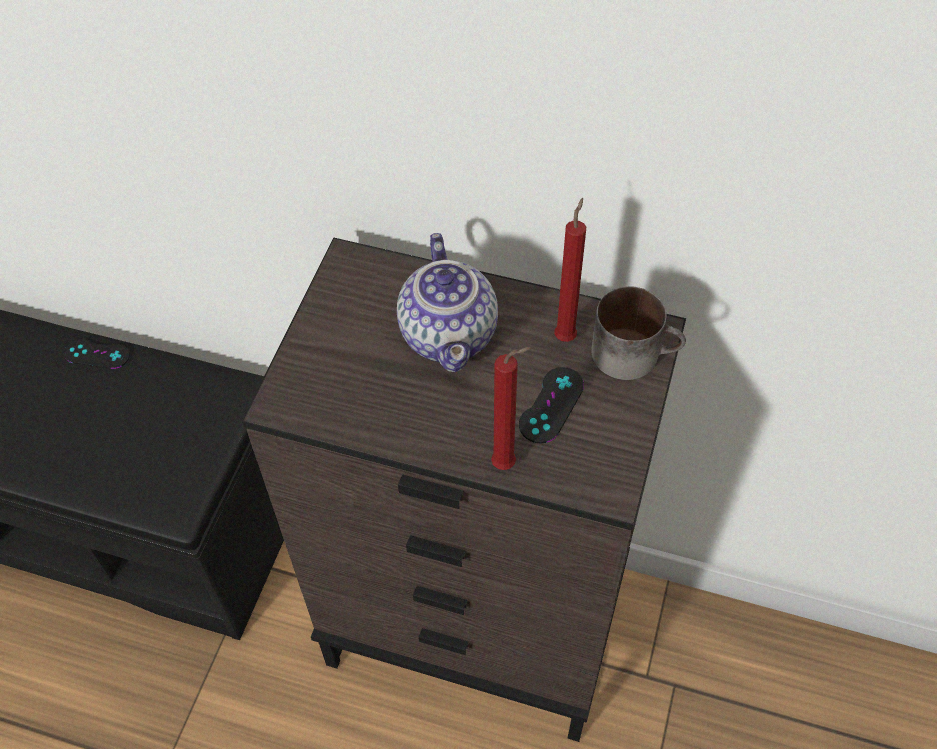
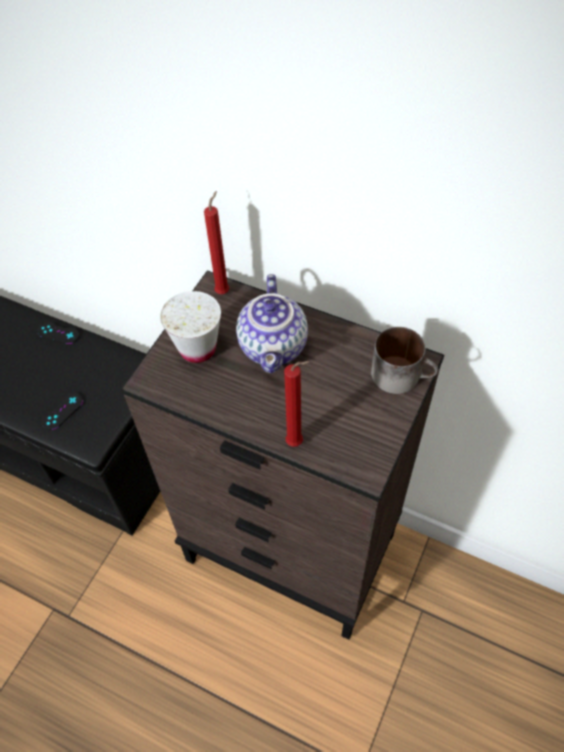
camera: 10 degrees right, 0 degrees up
black game controller [519,367,584,443] -> black game controller moved to [41,392,83,430]
red candle [554,198,586,342] -> red candle moved to [204,191,230,294]
none -> white cup [160,291,221,363]

